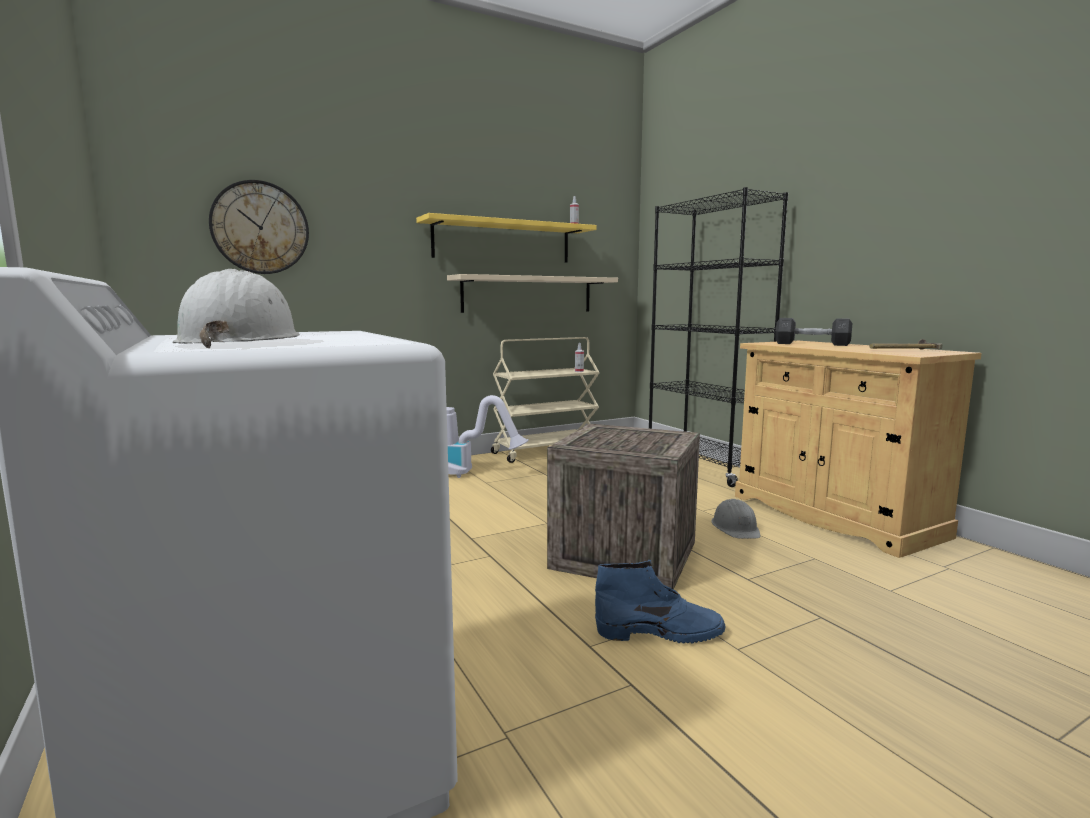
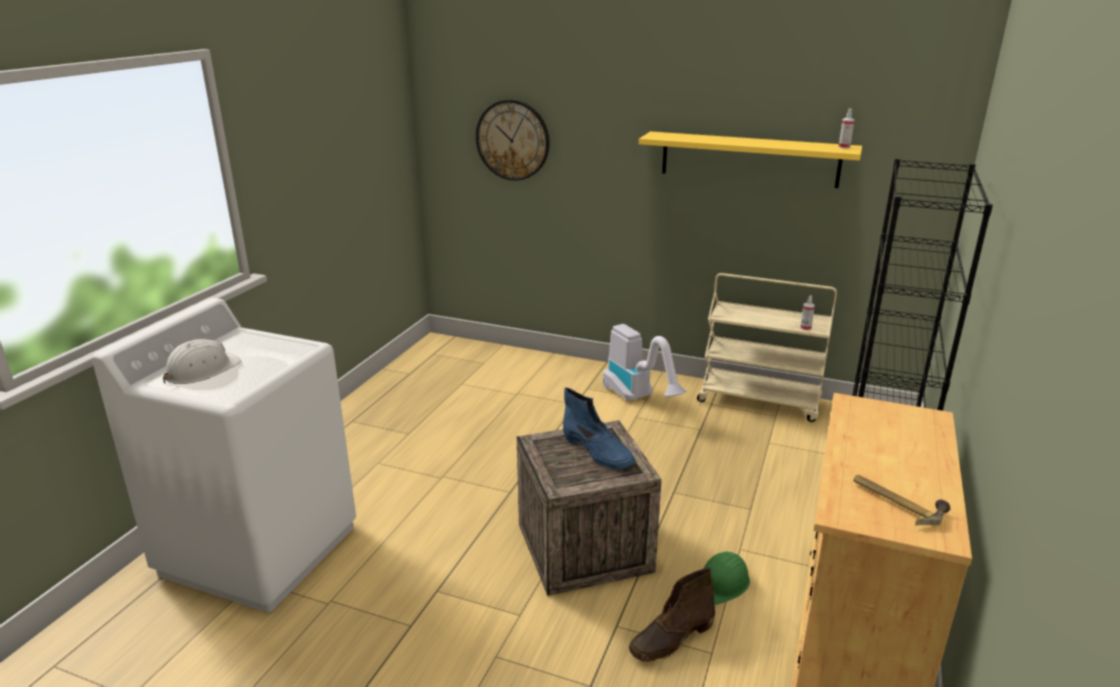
camera: 50 degrees right, 15 degrees up
beige shelf [447,274,618,313] -> none
blue boot [595,560,725,644] -> blue boot moved to [563,388,635,469]
grey hard hat [711,499,760,539] -> green hard hat [703,552,750,605]
grey dumbbell [775,318,852,346] -> none
none -> brown boot [629,568,715,662]

